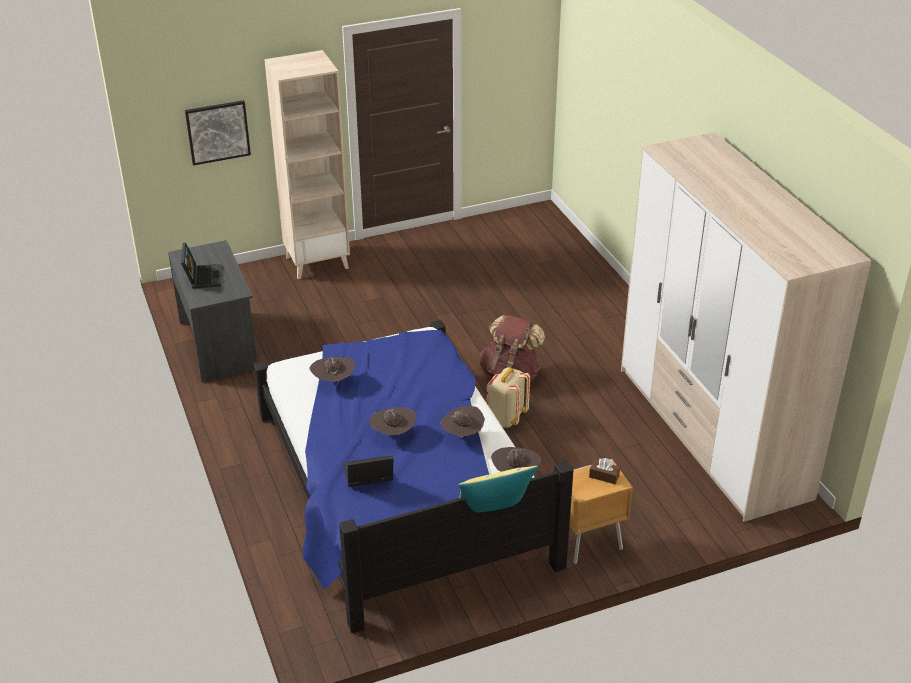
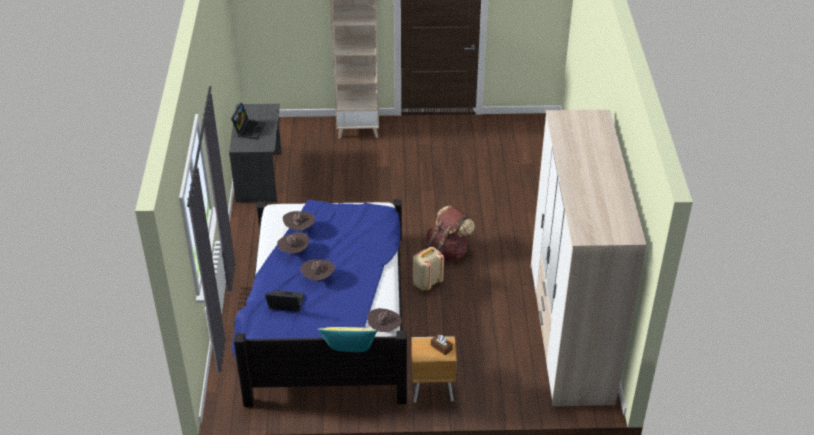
camera: 20 degrees right, 5 degrees up
picture [185,100,251,166] -> none
brown hat [440,406,485,438] -> brown hat moved to [277,232,309,253]

